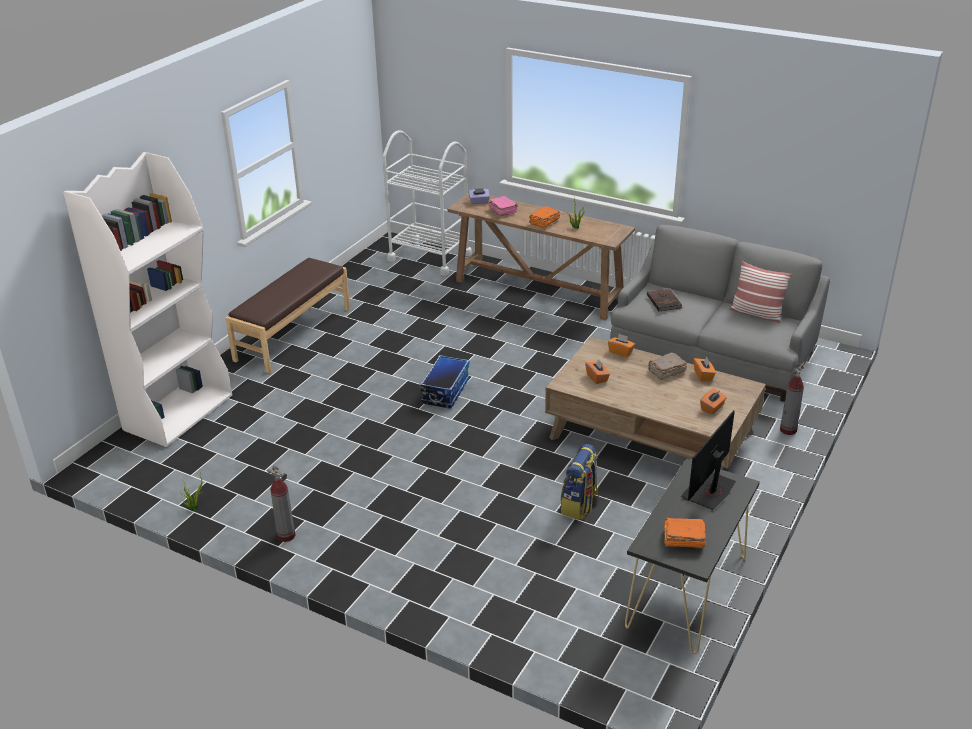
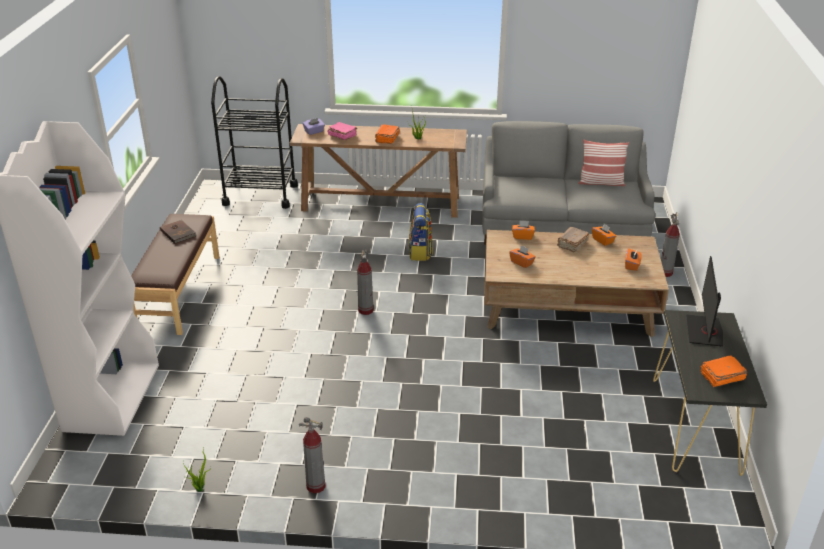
camera: 25 degrees left, 0 degrees up
white cart [382,130,472,276] -> black cart [211,76,298,209]
storage box [420,355,469,409] -> fire extinguisher [357,250,373,315]
backpack [561,444,599,520] -> backpack moved to [409,203,433,261]
brown book [647,288,682,311] -> brown book moved to [160,220,197,244]

